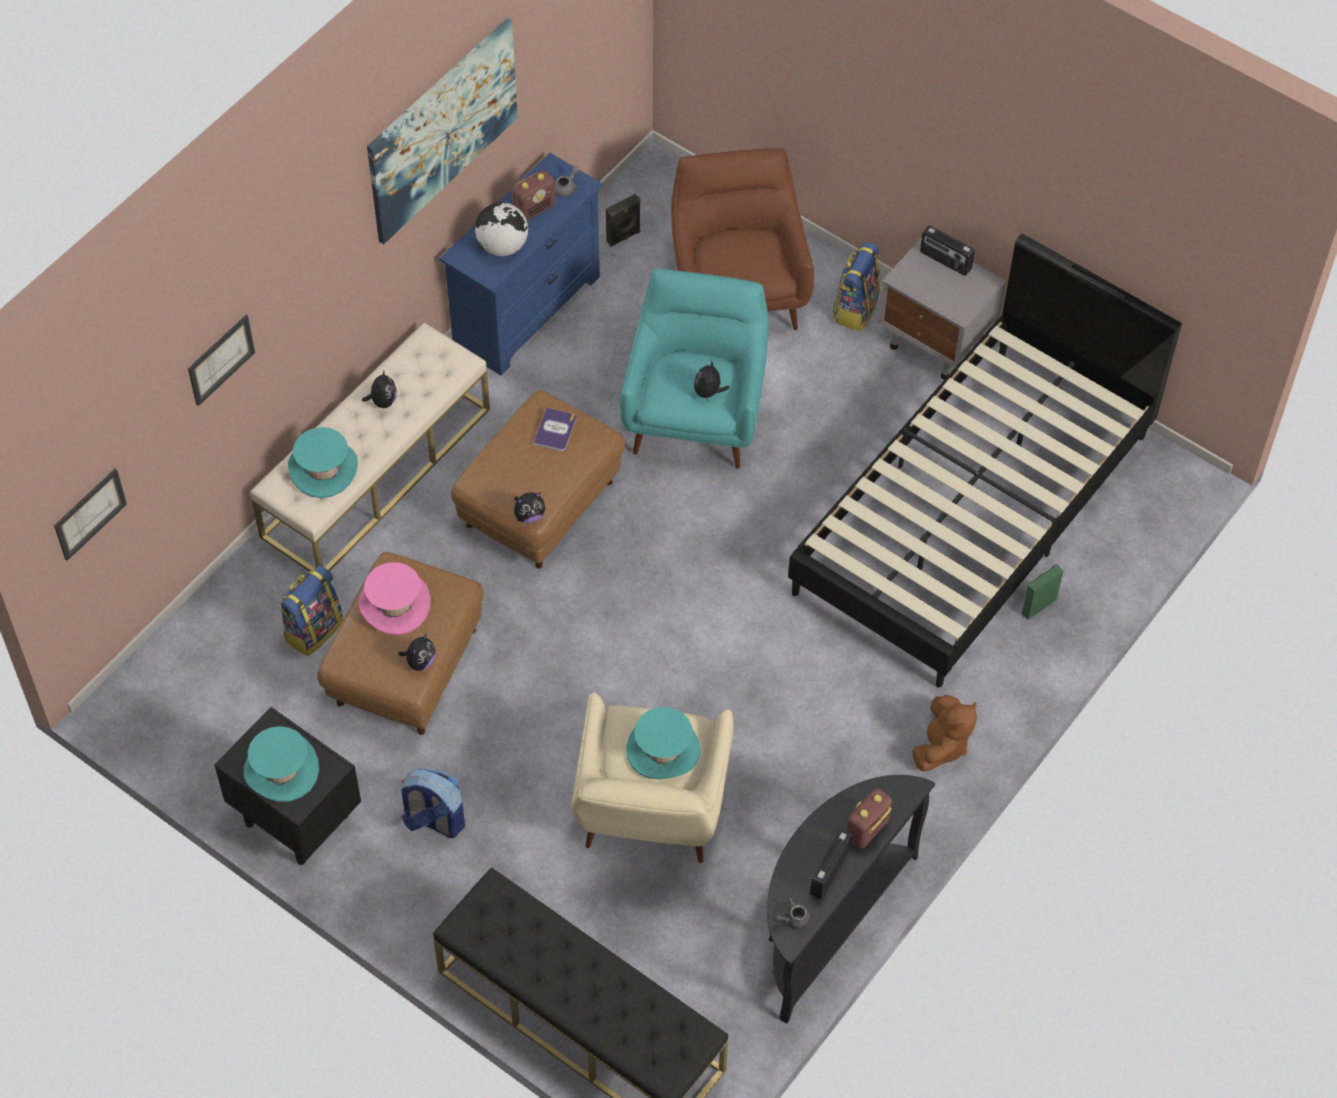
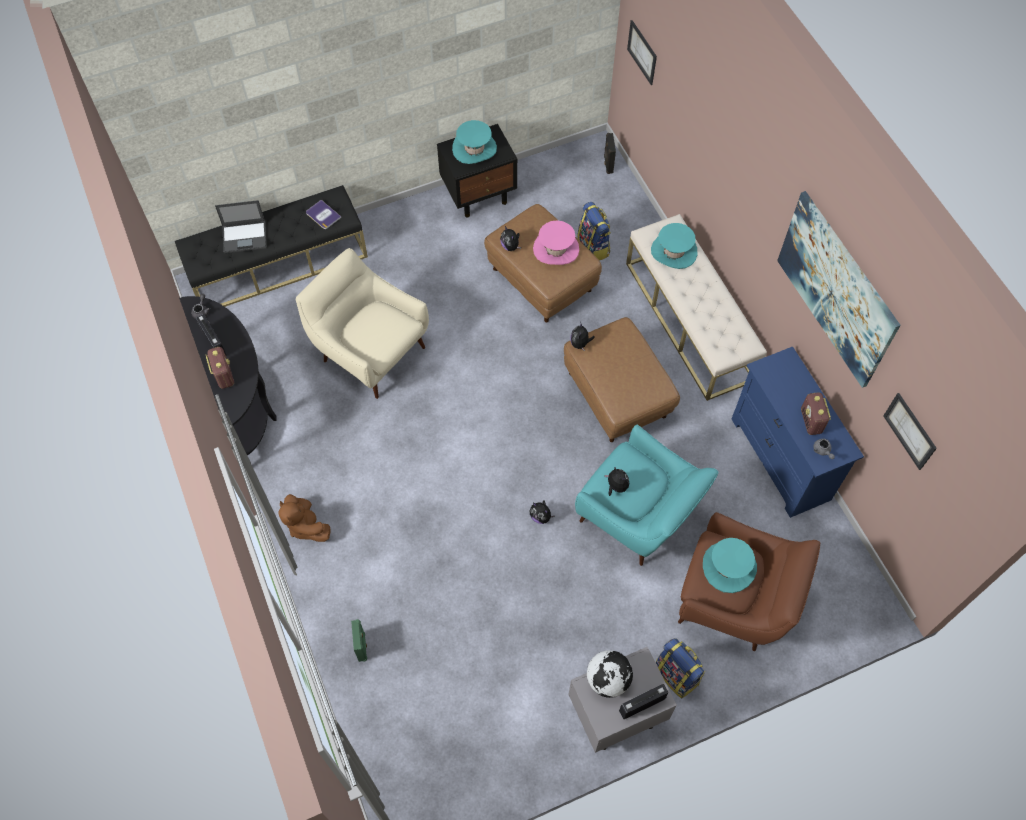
camera: 120 degrees right, 5 degrees up
picture [188,315,255,406] -> picture moved to [883,393,937,470]
plush toy [362,369,397,408] -> plush toy moved to [530,500,555,524]
backpack [400,768,465,838] -> none
globe [475,202,528,256] -> globe moved to [587,650,633,698]
book [533,408,576,451] -> book moved to [306,200,341,229]
black speaker [606,194,641,247] -> black speaker moved to [604,133,616,174]
turquoise hat [626,707,701,779] -> turquoise hat moved to [703,538,757,593]
black bed [788,234,1182,687] -> none
none -> laptop [215,200,267,253]

